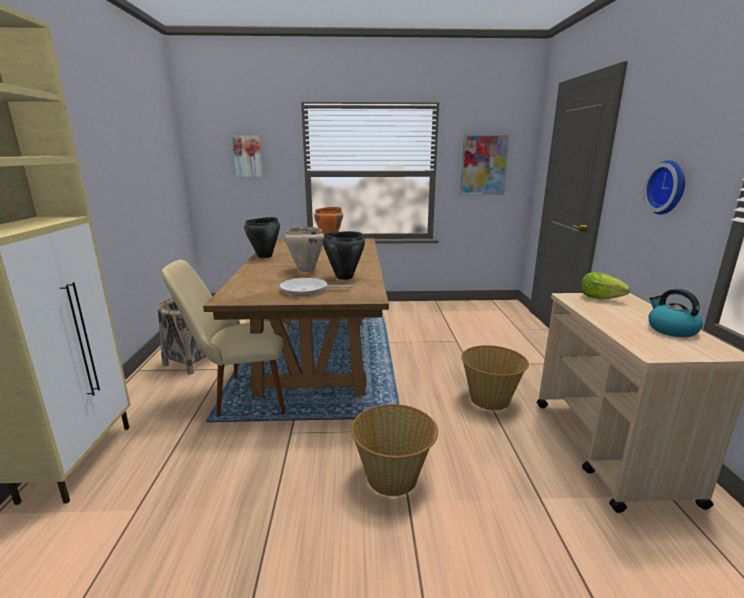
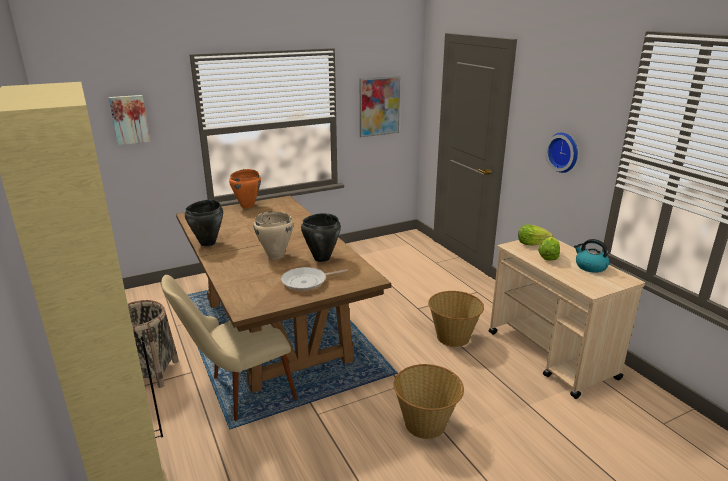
camera: 25 degrees left, 5 degrees up
none -> lettuce [538,237,560,261]

